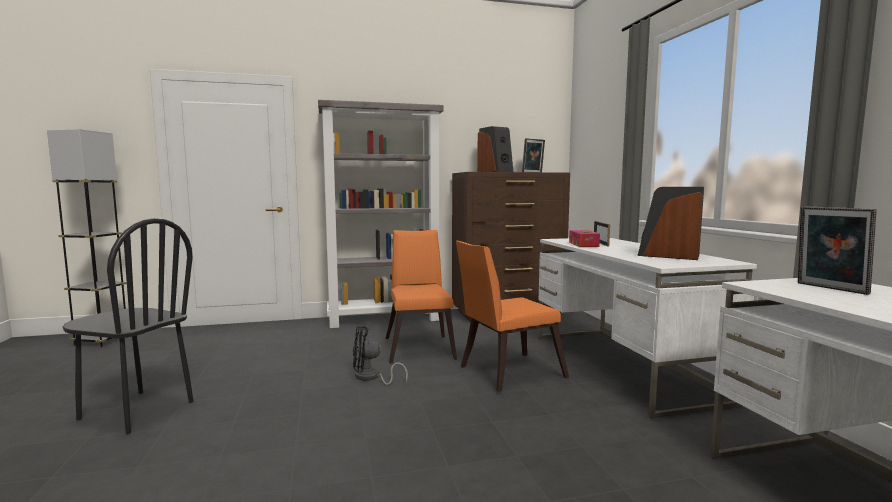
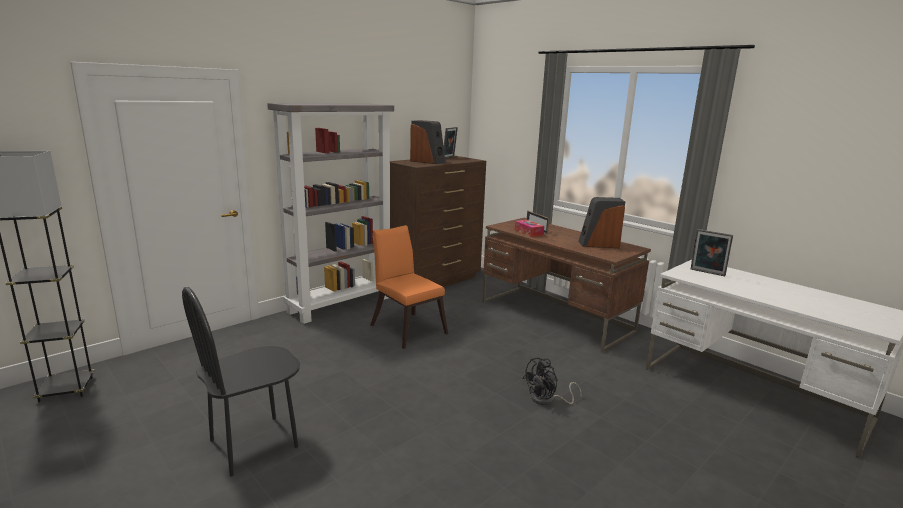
camera: 30 degrees left, 10 degrees up
black chair [63,218,193,434] -> black chair turned 150 degrees clockwise [182,287,300,476]
black fan [353,327,408,385] -> black fan moved to [523,357,582,405]
orange chair [456,241,569,392] -> none
white desk [538,238,757,418] -> brown desk [482,218,651,352]

